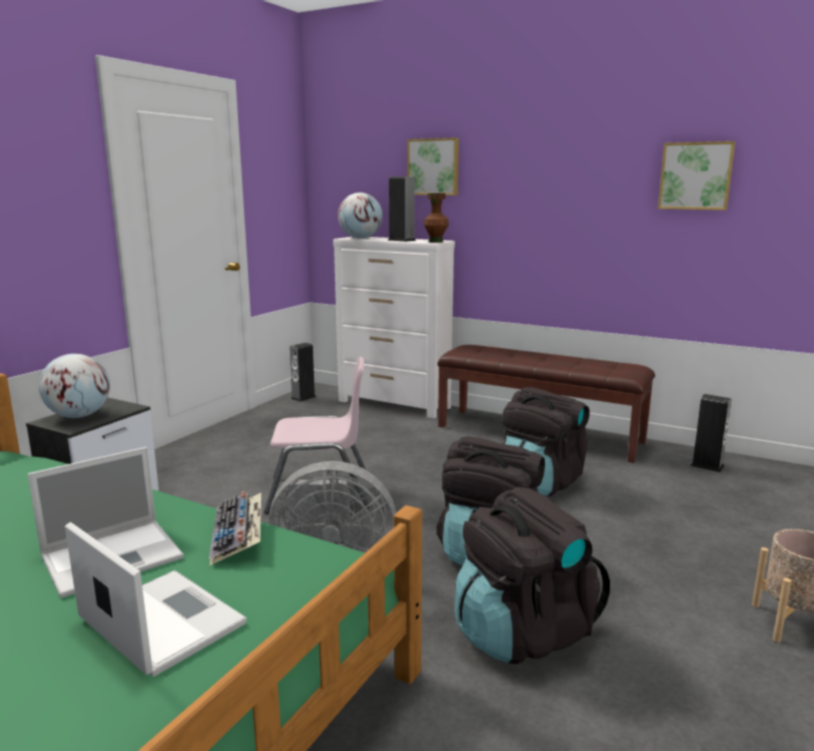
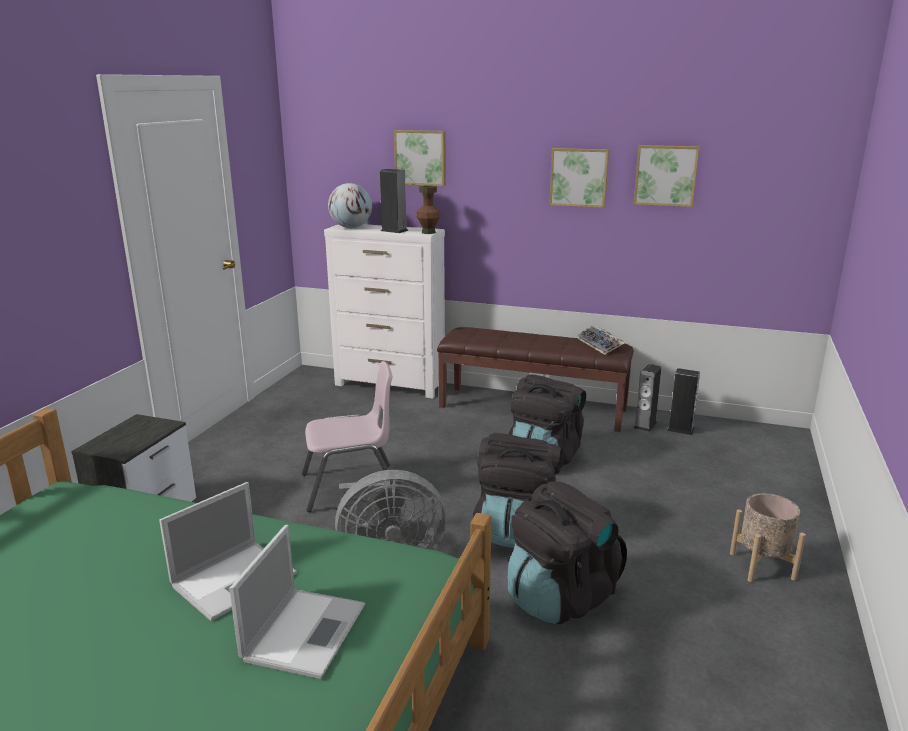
camera: 10 degrees left, 5 degrees up
globe [39,354,110,418] -> none
laptop [65,522,247,677] -> laptop turned 75 degrees clockwise [229,525,365,679]
keyboard [209,491,262,565] -> keyboard moved to [578,326,626,355]
speaker [290,343,316,402] -> speaker moved to [634,364,661,432]
none -> picture [549,148,609,208]

